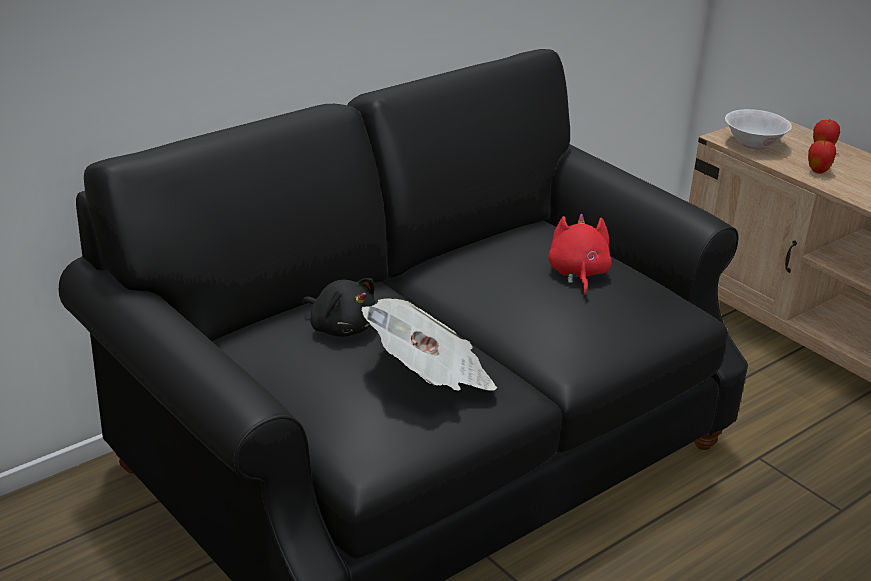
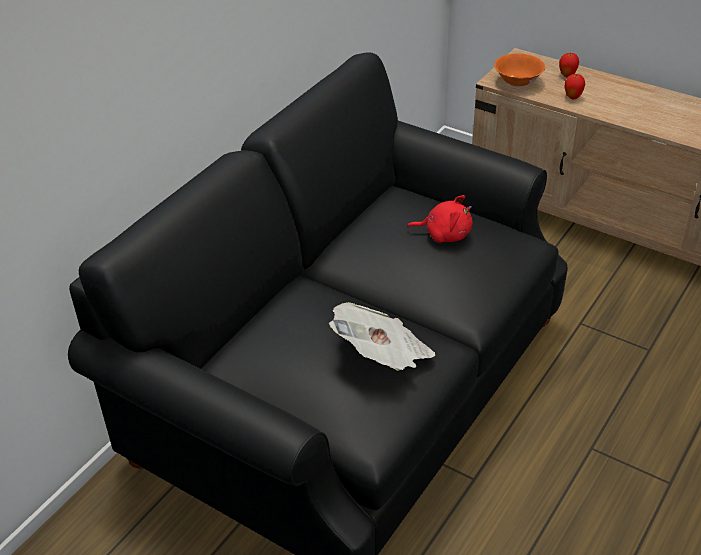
camera: 15 degrees left, 10 degrees up
black plush toy [302,278,376,337] -> none
red plush toy [548,214,612,295] -> red plush toy turned 120 degrees clockwise [407,195,473,243]
white bowl [725,109,792,149] -> orange bowl [494,53,545,87]

